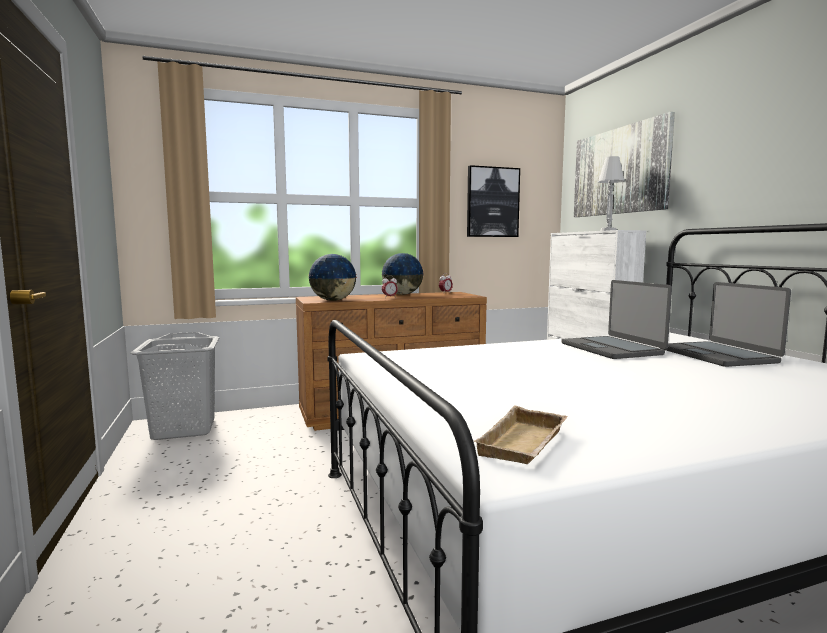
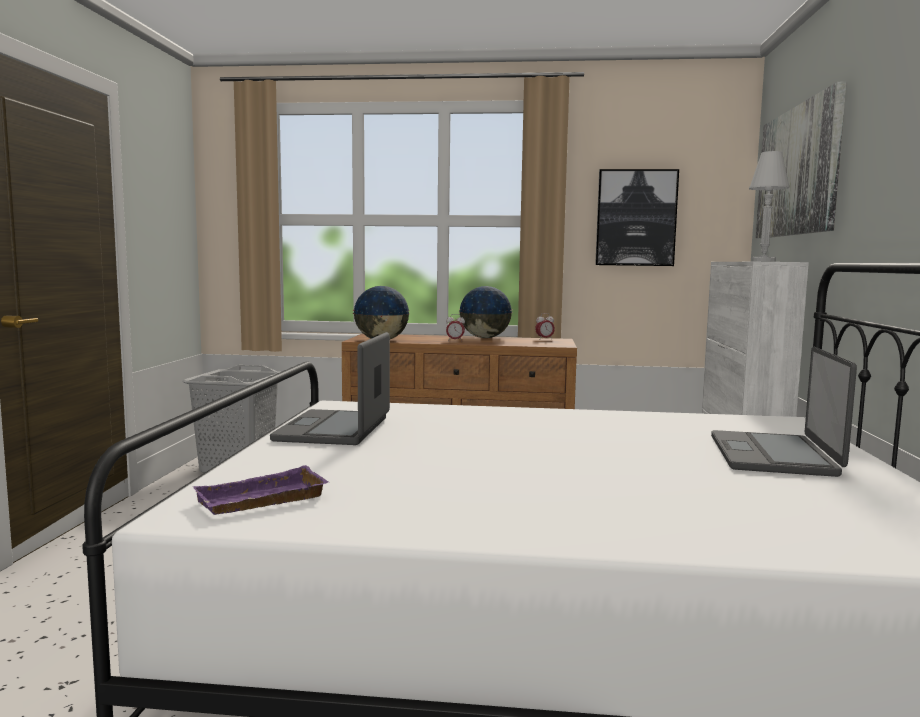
camera: 25 degrees right, 0 degrees up
beige tray [473,406,567,464] -> purple tray [193,465,328,515]
laptop [561,280,672,359] -> laptop moved to [270,332,390,445]

